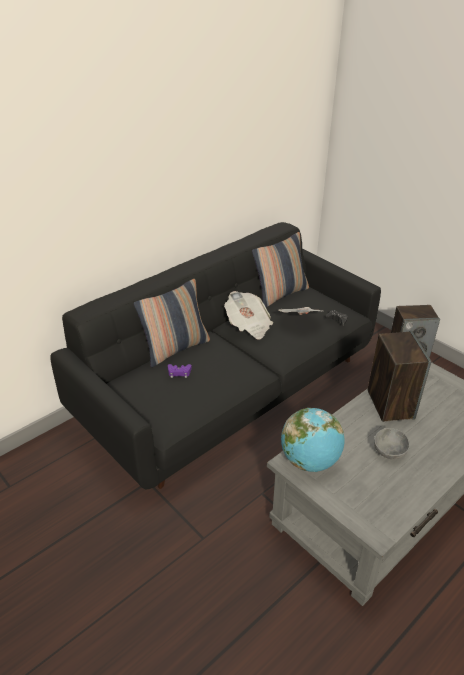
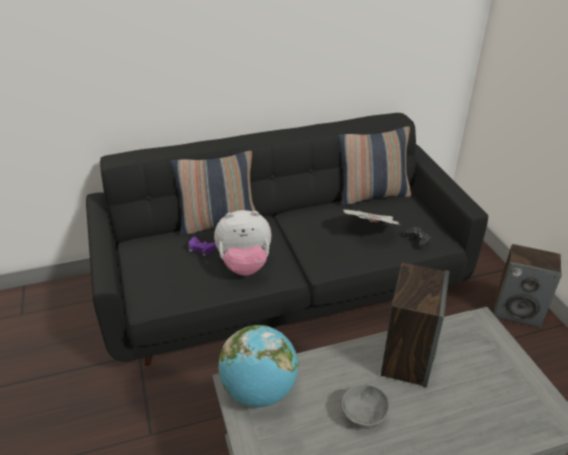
camera: 25 degrees right, 0 degrees up
newspaper [224,291,273,339] -> none
none -> plush toy [214,210,271,276]

